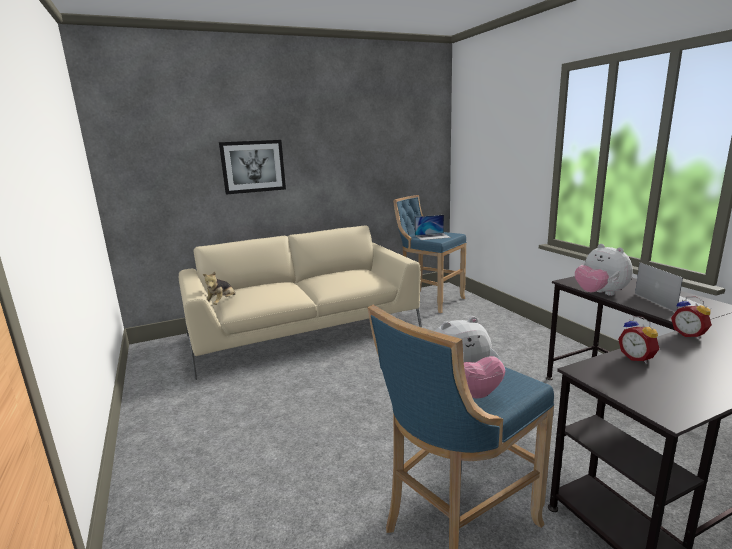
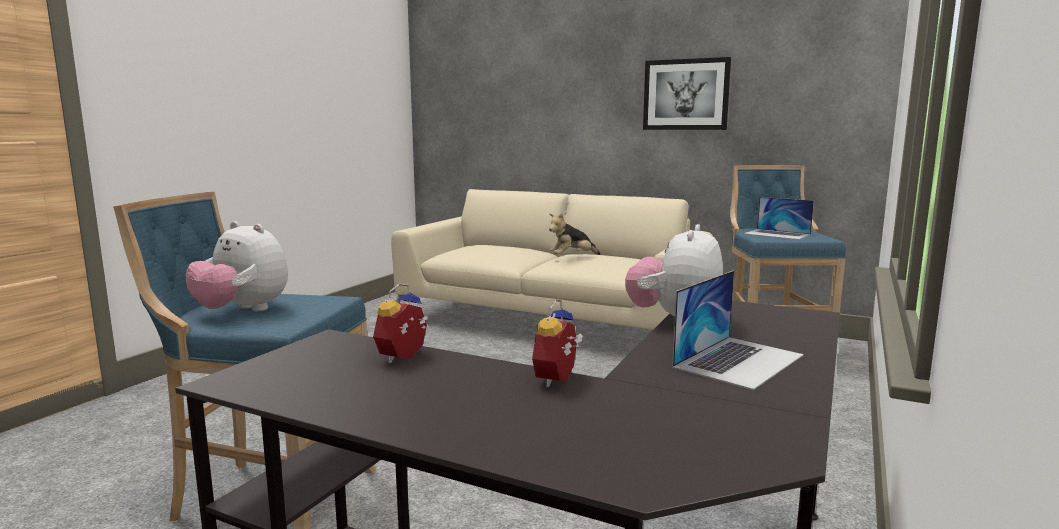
camera: 50 degrees right, 5 degrees down
plush toy [203,272,235,305] -> plush toy moved to [549,213,600,255]
picture [219,140,286,195] -> picture moved to [643,57,731,130]

